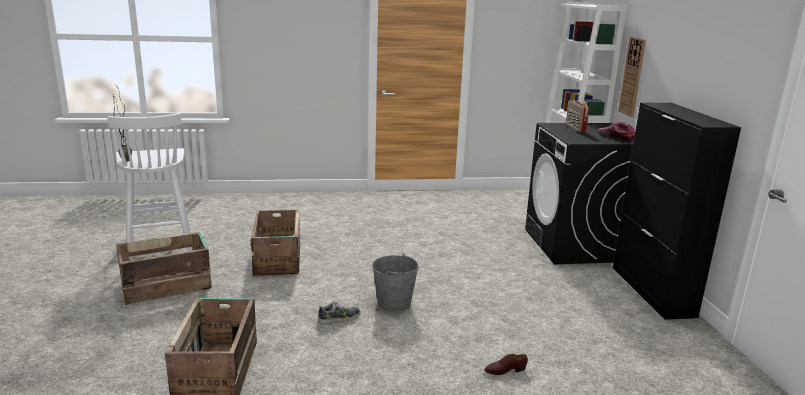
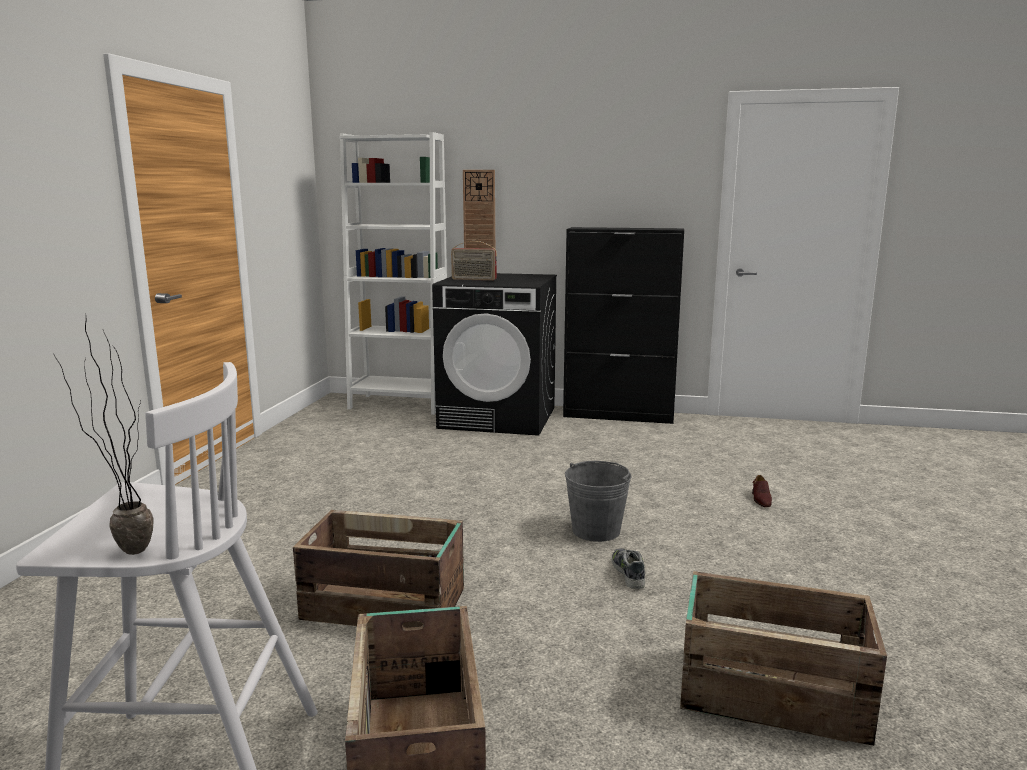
camera: 70 degrees left, 5 degrees down
cap [598,122,635,142] -> none

